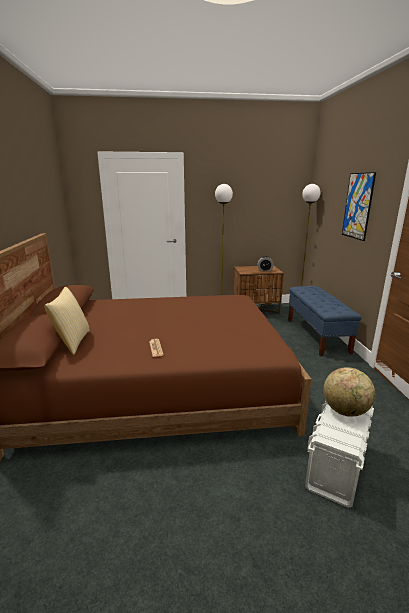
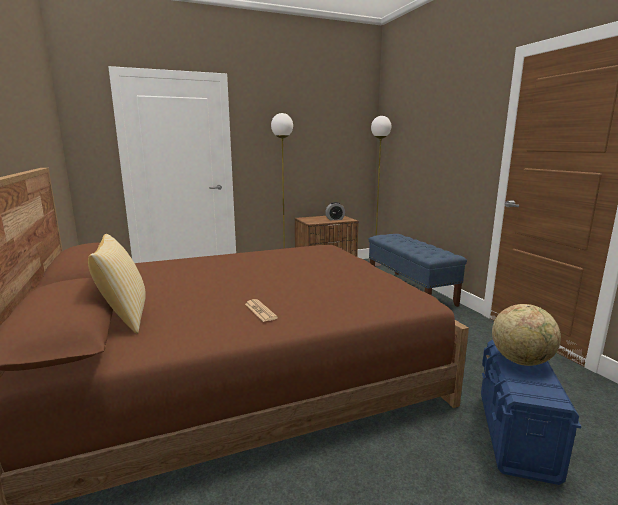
camera: 15 degrees left, 5 degrees down
white storage box [305,399,374,508] -> blue storage box [481,340,581,485]
picture [342,172,376,241] -> none

